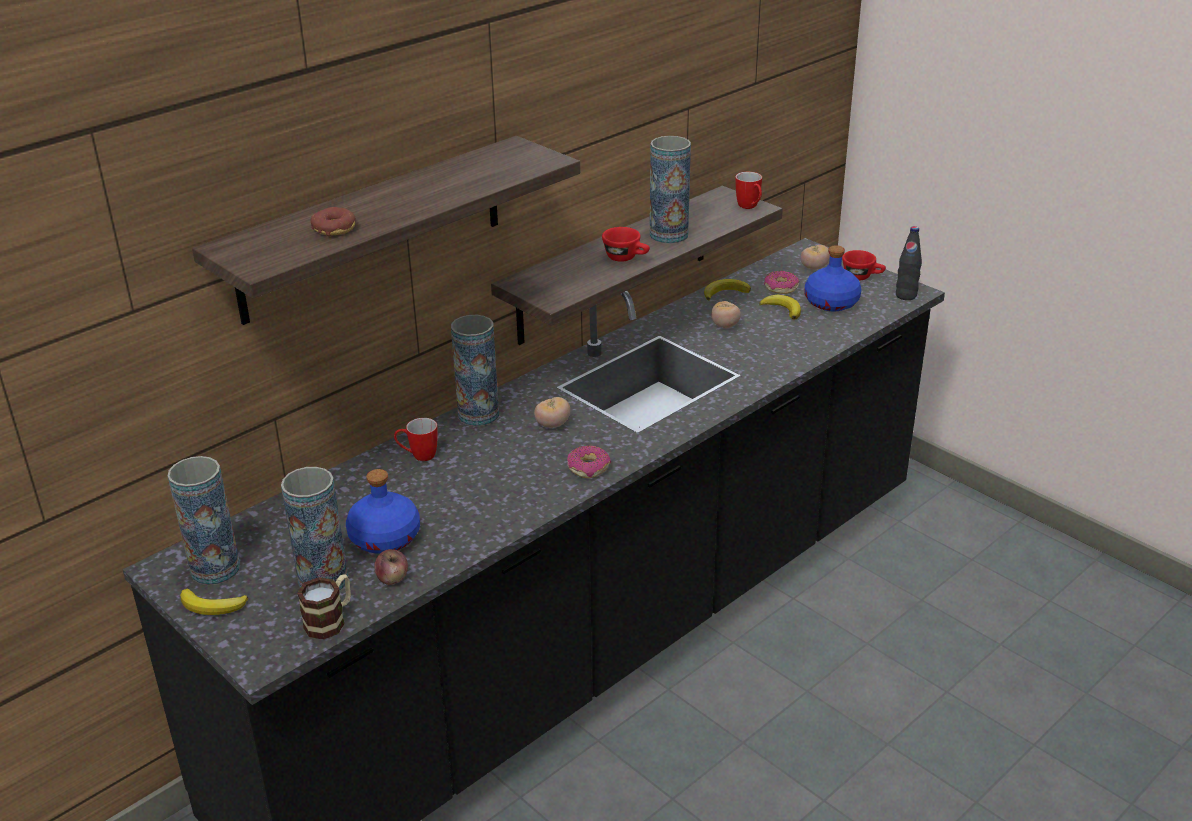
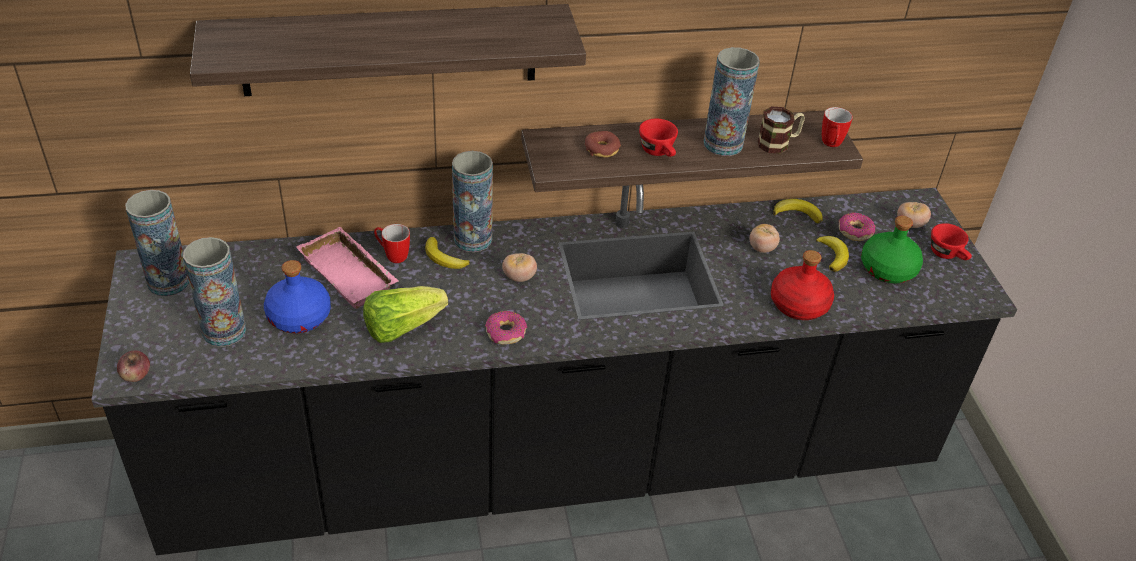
camera: 30 degrees right, 10 degrees up
banana [180,589,248,615] -> banana moved to [425,237,470,269]
mug [297,574,351,640] -> mug moved to [758,106,805,154]
donut [310,207,356,236] -> donut moved to [585,131,621,158]
apple [374,549,408,585] -> apple moved to [117,350,150,382]
blue bottle [805,245,862,311] -> green bottle [861,216,923,283]
black bottle [896,226,922,300] -> none
none -> pink tray [296,227,399,309]
none -> lettuce [363,286,448,343]
none -> red bottle [771,250,834,320]

